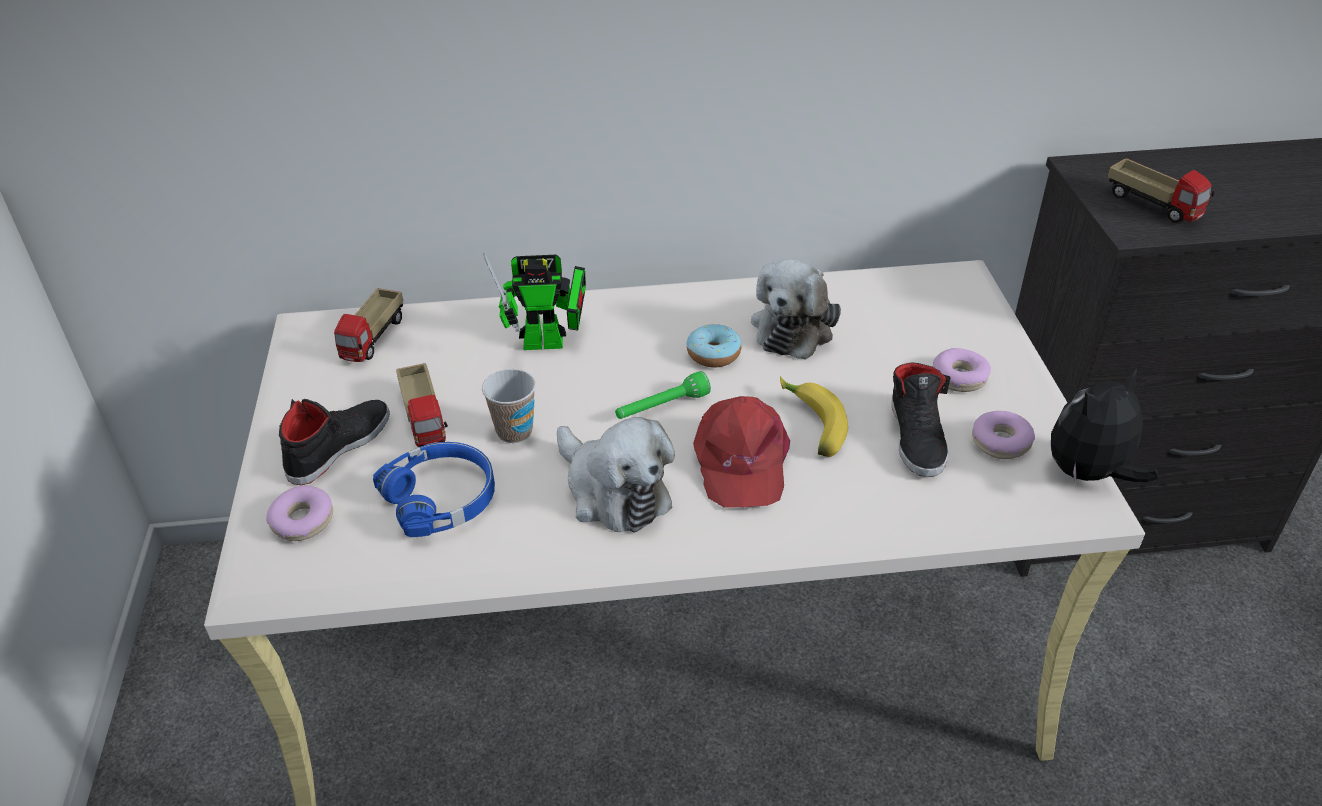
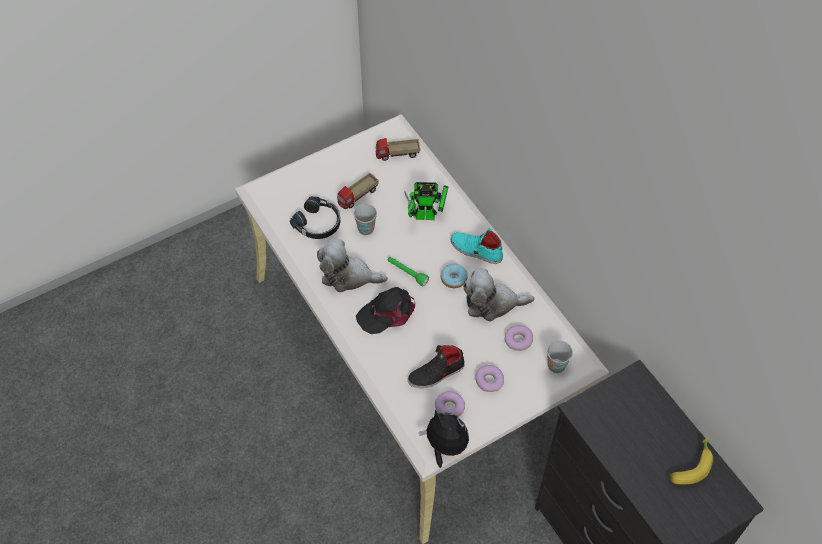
camera: 65 degrees right, 15 degrees up
donut [266,486,333,541] -> donut moved to [505,325,533,351]
black shoe [279,399,390,485] -> none
blue headphones [373,442,495,537] -> black headphones [290,196,340,239]
toy robot [483,253,586,350] -> toy robot turned 60 degrees counterclockwise [404,182,449,220]
plush toy [557,417,675,532] -> plush toy turned 75 degrees clockwise [317,239,388,292]
red cap [693,396,790,508] -> black cap [356,287,415,334]
banana [780,376,848,457] -> banana moved to [668,437,713,484]
toy truck [1107,158,1215,223] -> none
none -> turquoise shoe [451,228,503,264]
none -> cup [547,340,573,373]

